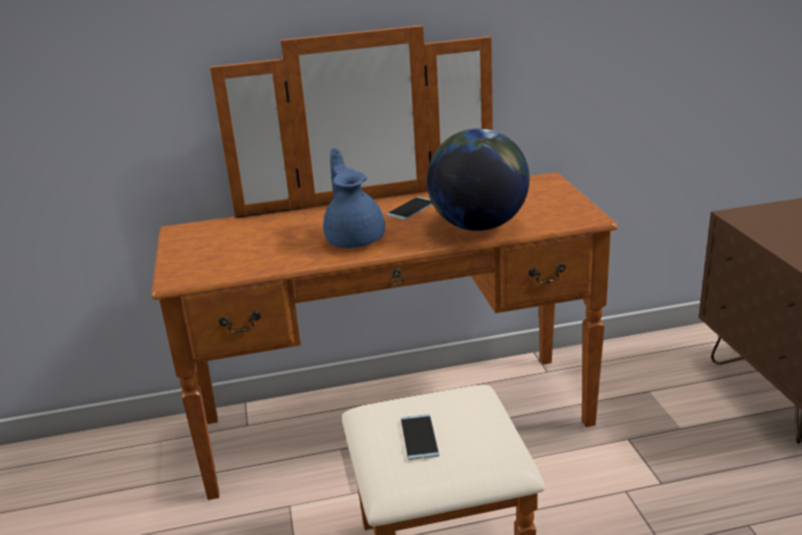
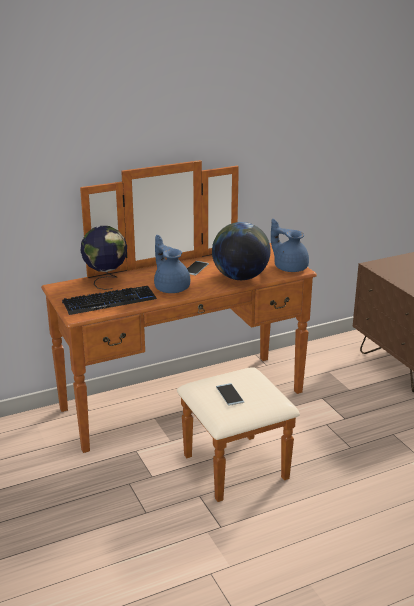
camera: 15 degrees left, 0 degrees up
none -> keyboard [62,286,157,315]
none -> globe [81,226,127,290]
none -> blue teapot [271,219,309,272]

